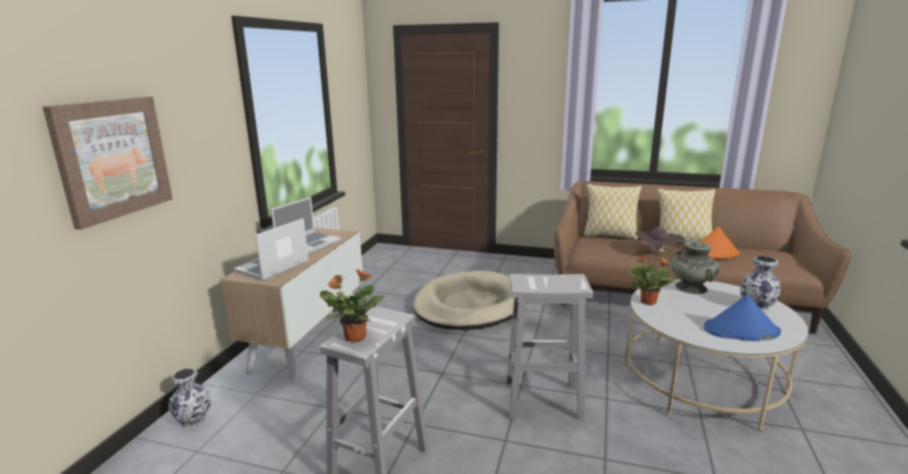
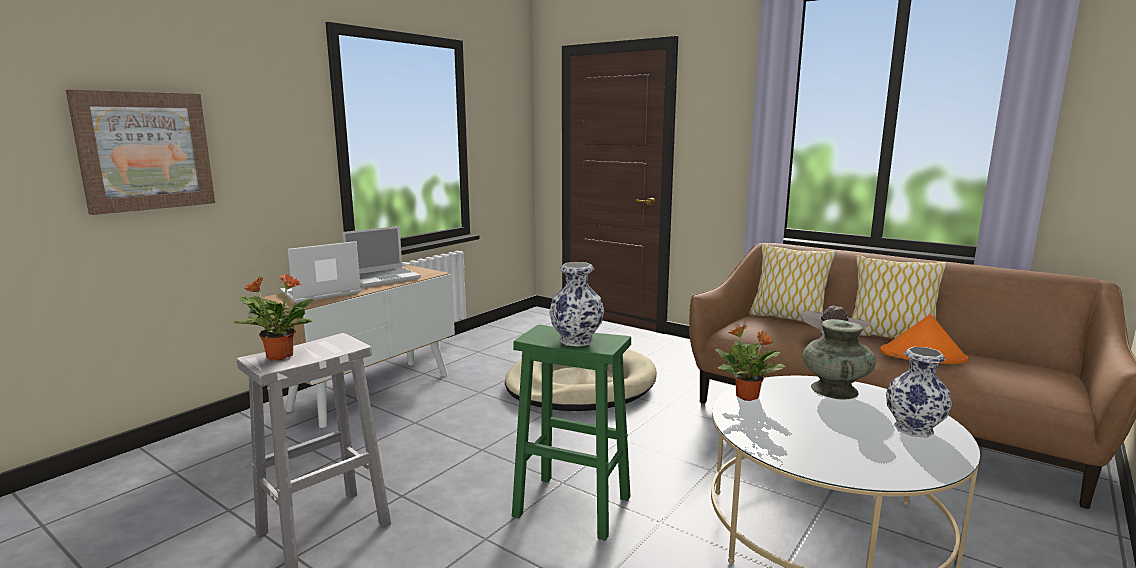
camera: 20 degrees right, 5 degrees down
vase [168,368,211,429] -> vase moved to [549,262,604,347]
white stool [506,274,593,420] -> green stool [512,325,631,541]
blue hat [704,295,781,341] -> none

